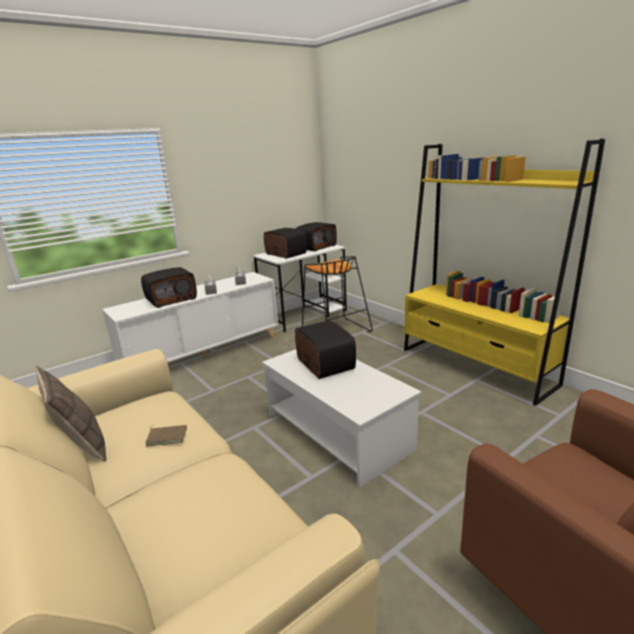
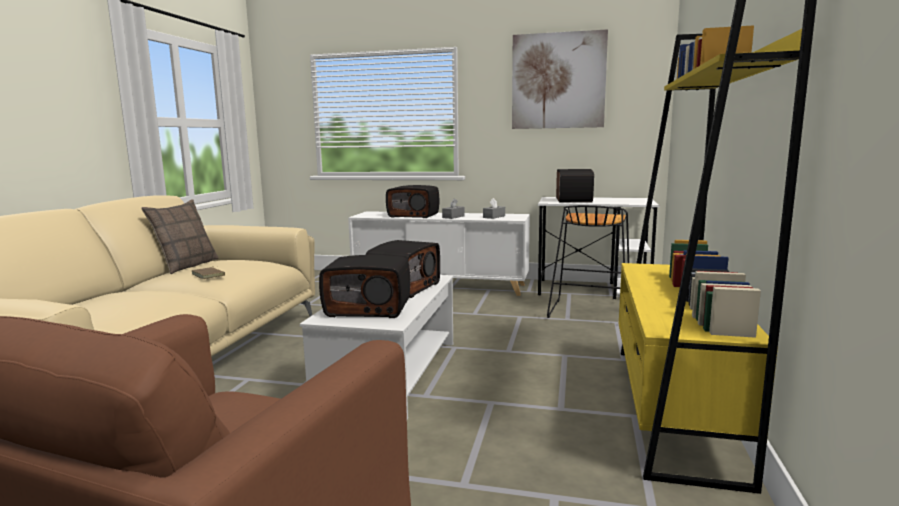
camera: 50 degrees right, 10 degrees down
radio [295,222,337,251] -> radio moved to [319,255,410,318]
none -> picture [512,29,608,129]

